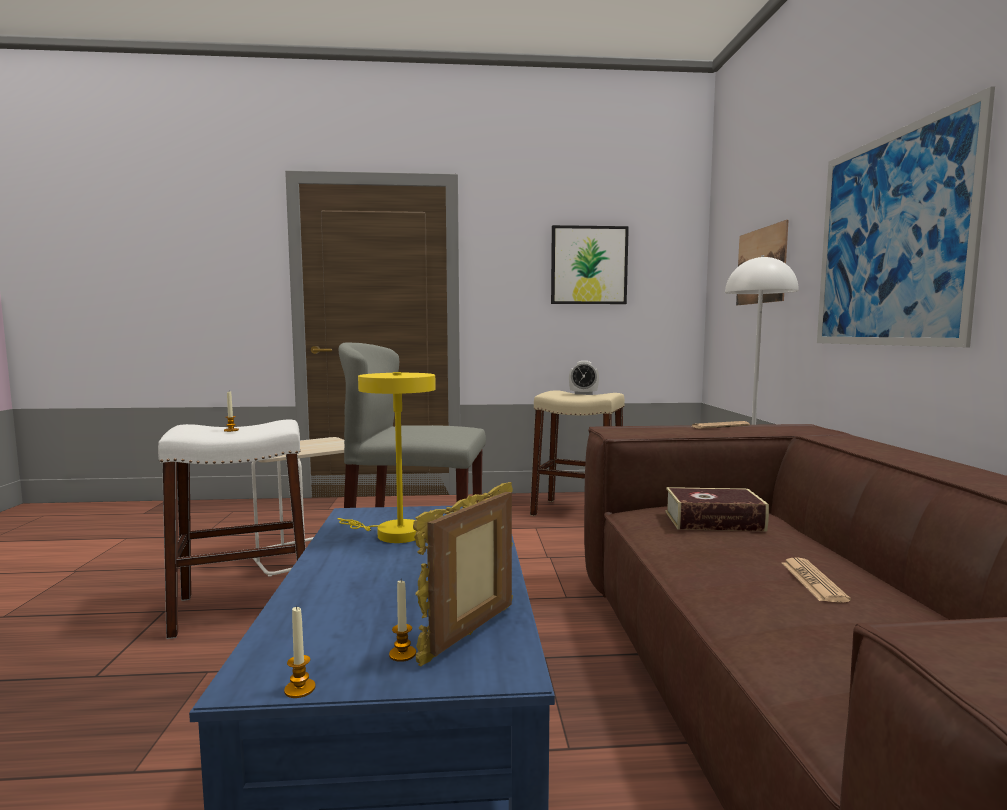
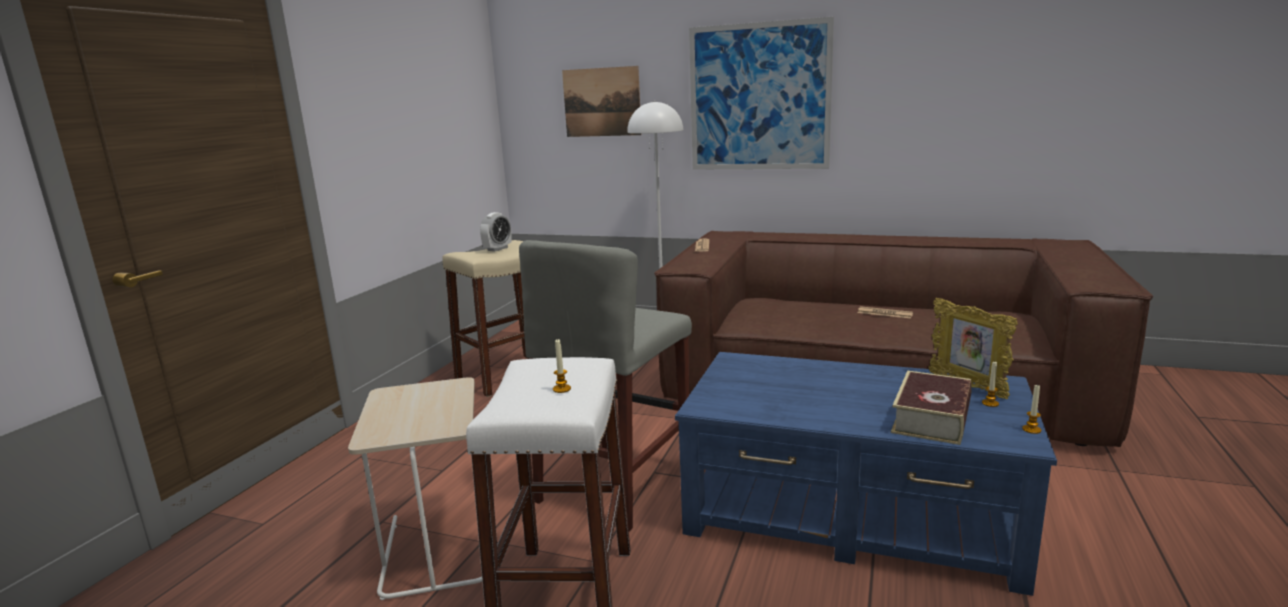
camera: 65 degrees left, 10 degrees up
yellow table lamp [338,372,436,543] -> none
picture [551,225,629,304] -> none
book [665,487,769,531] -> book moved to [891,370,972,445]

